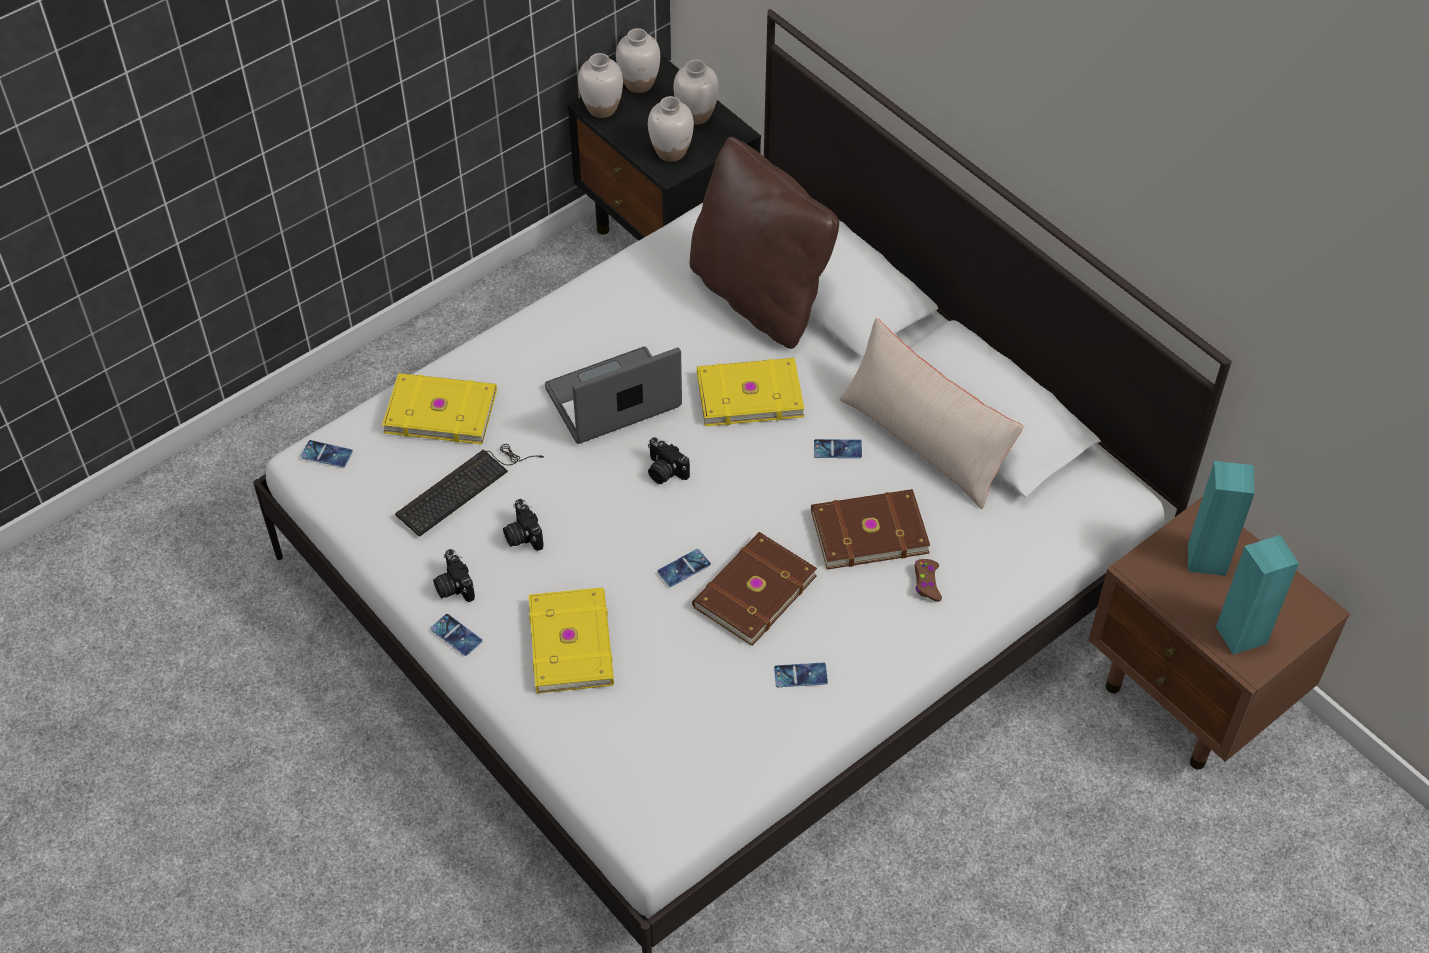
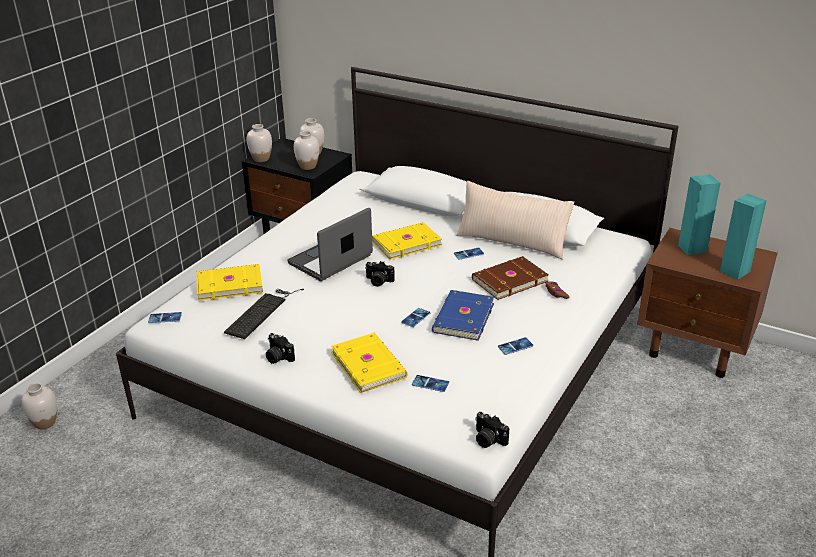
camera: 20 degrees left, 20 degrees down
phone [430,614,482,656] -> phone moved to [412,375,450,392]
camera [503,499,544,551] -> camera moved to [475,412,509,448]
white vase [616,28,660,93] -> white vase moved to [21,383,57,429]
brown pillow [690,137,839,349] -> none
brown book [692,532,817,646] -> blue book [432,290,494,341]

